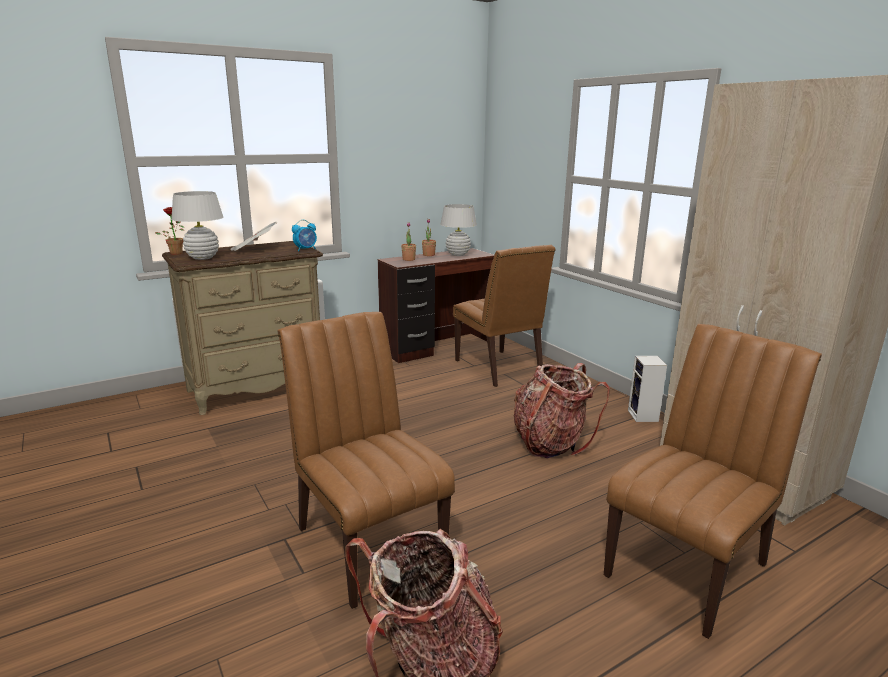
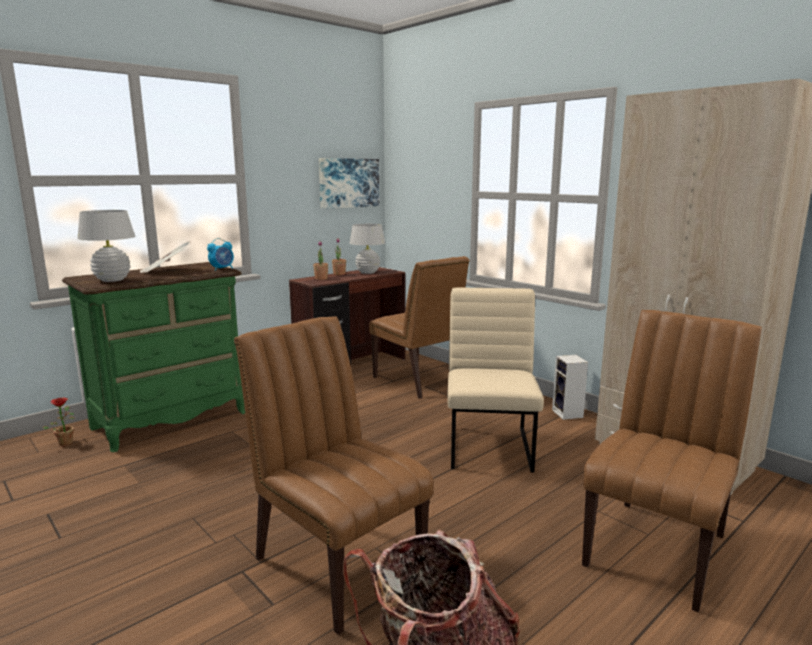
camera: 10 degrees left, 5 degrees down
potted plant [155,207,184,255] -> potted plant moved to [42,398,75,446]
beige dresser [162,241,323,415] -> green dresser [62,262,245,452]
backpack [514,363,610,458] -> beige chair [447,288,544,473]
none -> picture [319,158,379,209]

